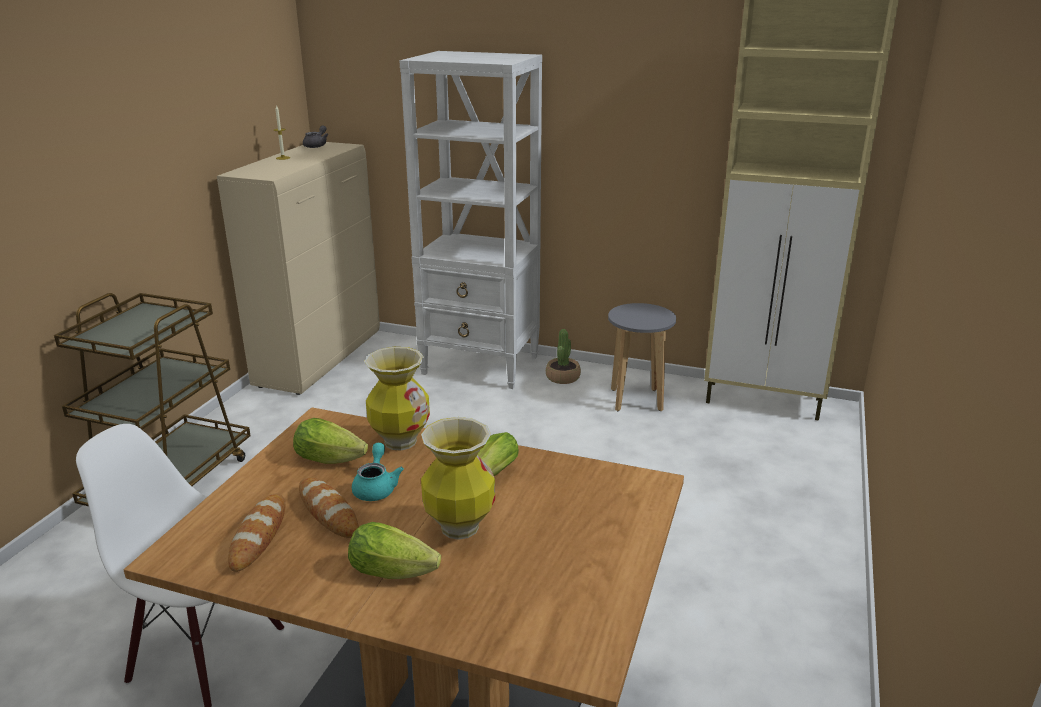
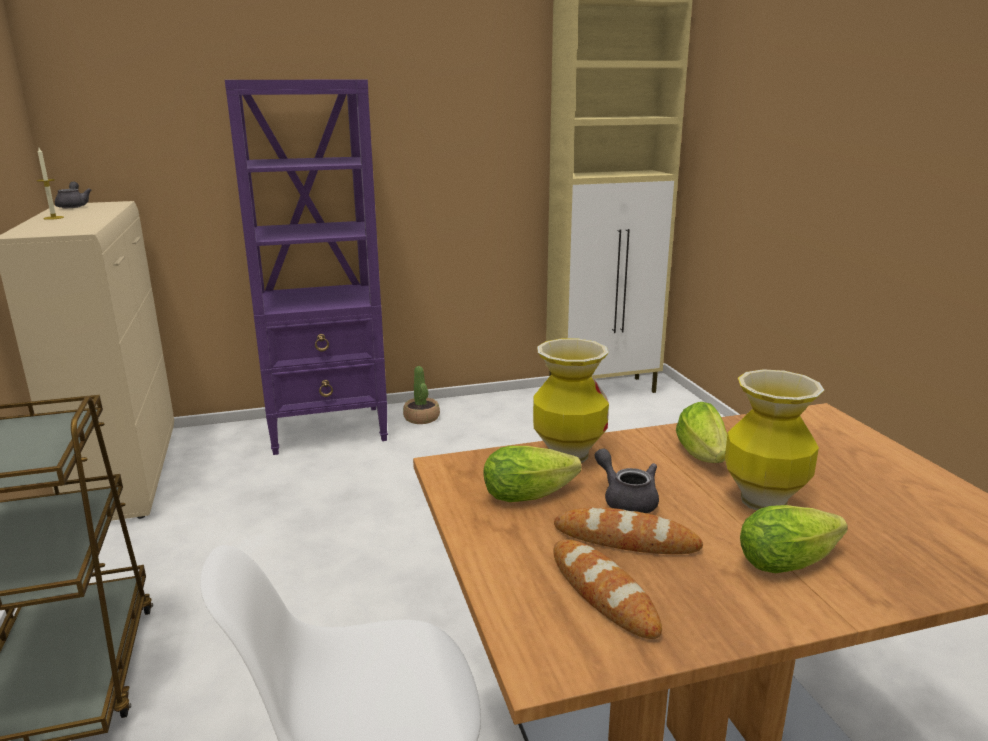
camera: 35 degrees left, 5 degrees down
turquoise teapot [352,443,404,501] -> grey teapot [595,448,659,513]
white bookcase [399,51,542,389] -> purple bookcase [225,79,388,455]
grey stool [608,303,676,411] -> none

